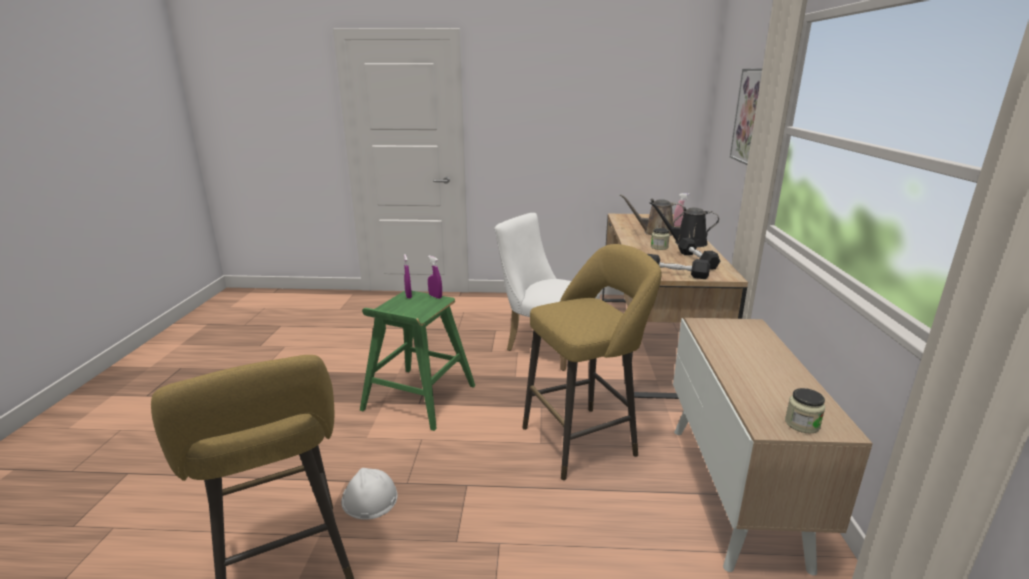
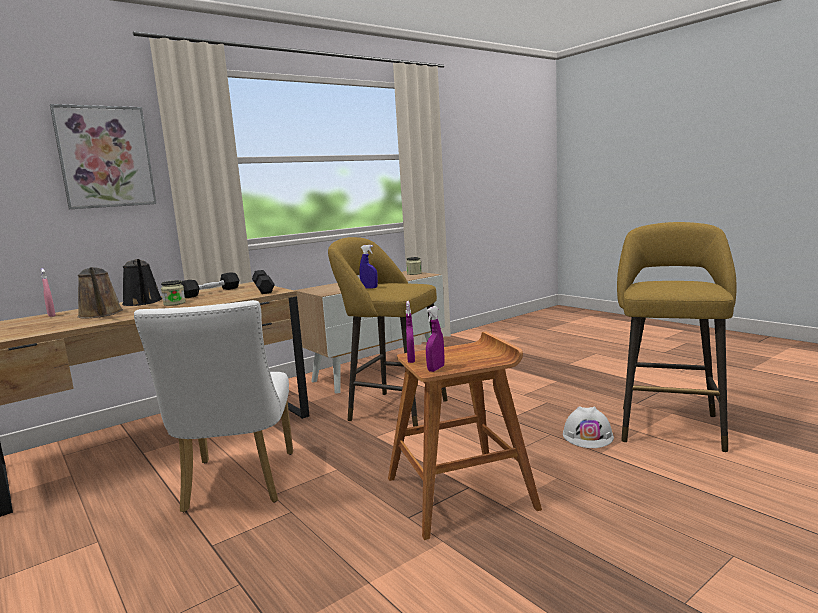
camera: 130 degrees left, 10 degrees down
green stool [360,291,475,431] -> brown stool [388,332,542,540]
none -> blue spray bottle [359,245,378,289]

